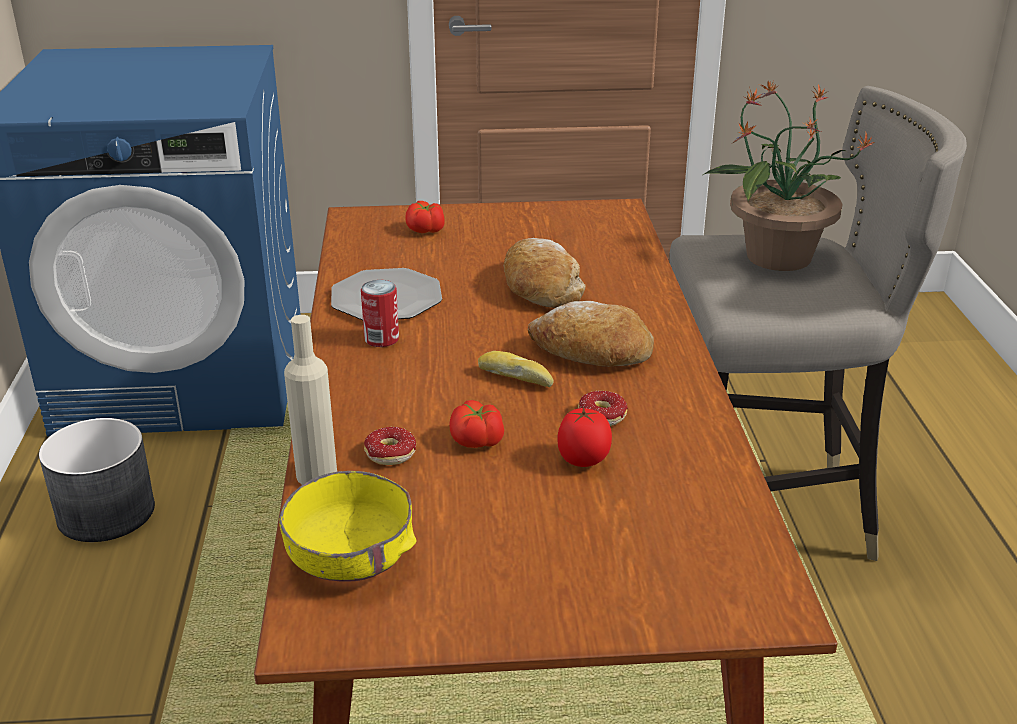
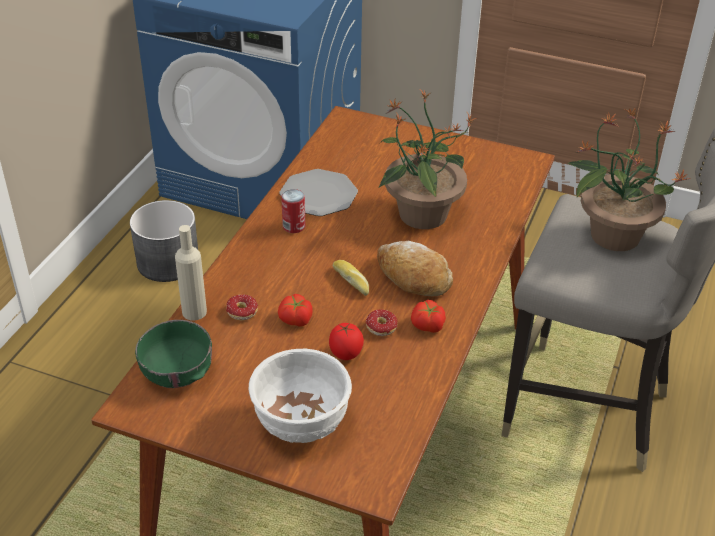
camera: 25 degrees right, 10 degrees up
yellow bowl [279,471,417,582] -> green bowl [135,320,212,388]
tomato [405,201,445,233] -> tomato moved to [411,300,446,333]
bread [504,238,586,308] -> potted plant [379,90,477,229]
none -> white bowl [249,349,352,443]

